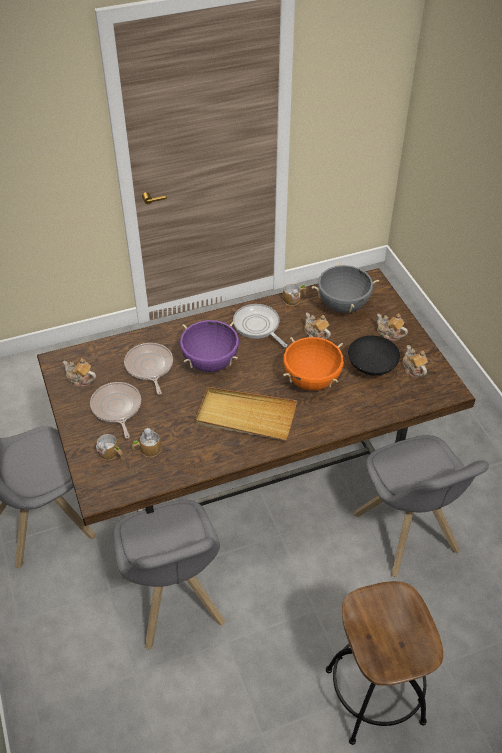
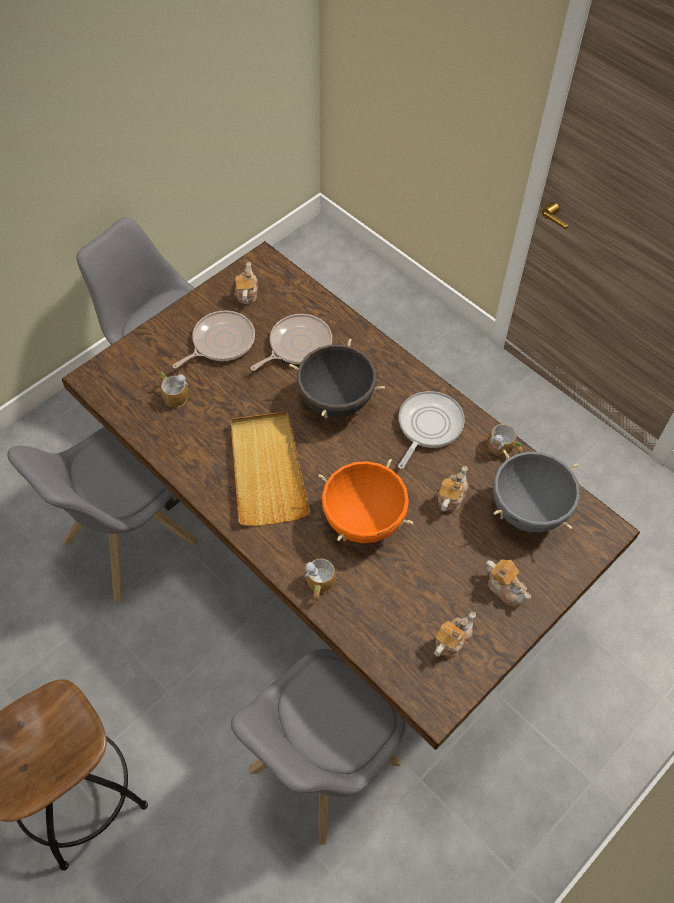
camera: 65 degrees right, 10 degrees up
mug [96,434,123,460] -> mug moved to [304,559,336,602]
purple cooking pot [180,320,239,372] -> black cooking pot [289,339,385,418]
black bowl [348,335,400,376] -> none
teapot [377,313,408,341] -> teapot turned 120 degrees clockwise [485,559,531,607]

